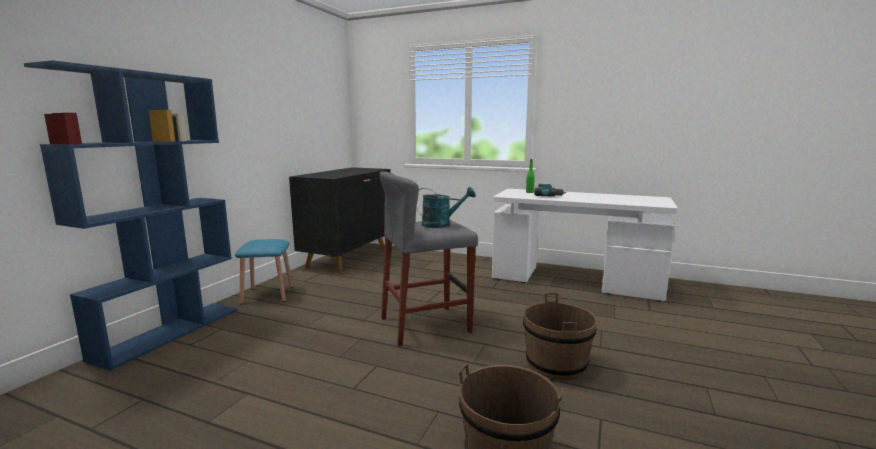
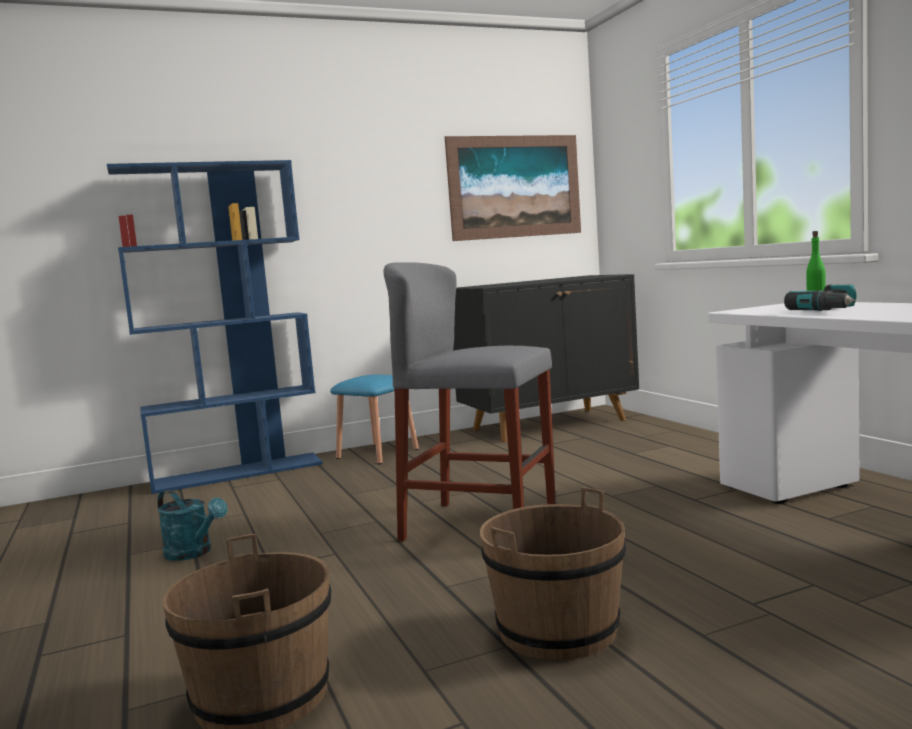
camera: 45 degrees right, 5 degrees down
turquoise watering can [419,187,476,228] -> turquoise watering can moved to [157,490,228,561]
none -> picture [445,135,581,241]

